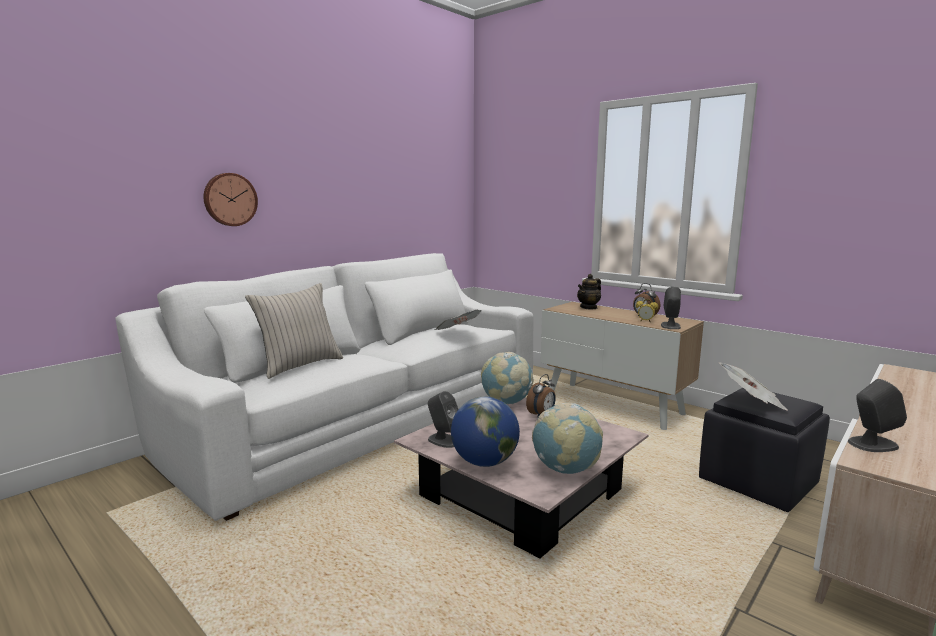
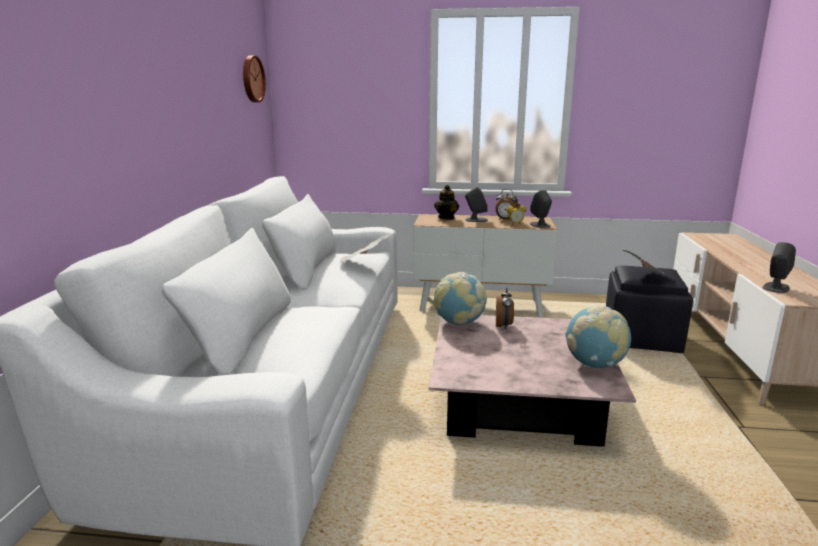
camera: 35 degrees left, 5 degrees up
wall clock [204,173,258,226] -> wall clock moved to [243,55,266,102]
beige pillow [245,283,343,379] -> none
grey speaker [428,391,458,448] -> grey speaker moved to [465,186,488,222]
globe [451,397,520,467] -> none

